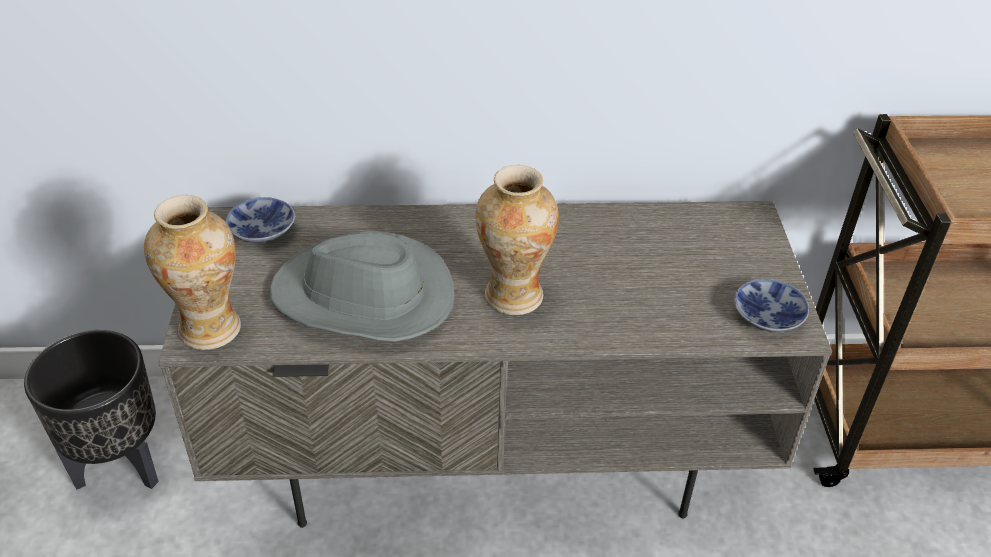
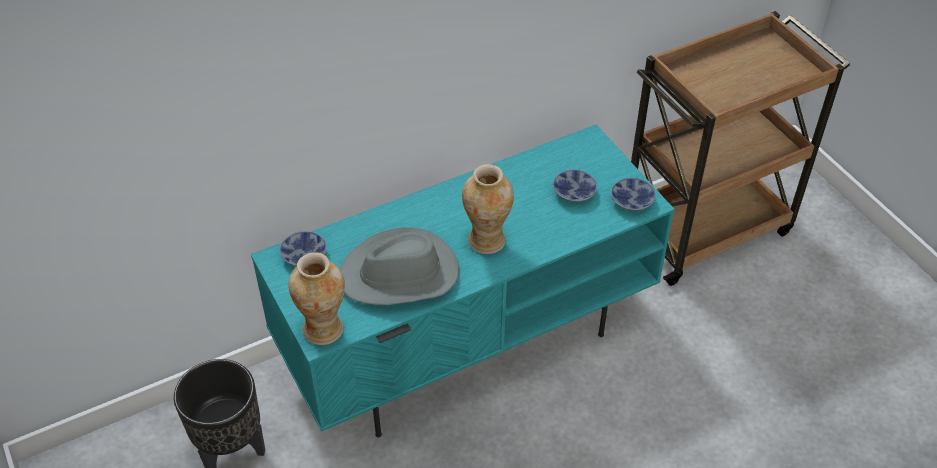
camera: 25 degrees left, 5 degrees up
grey tv stand [159,201,832,528] -> turquoise tv stand [251,125,675,438]
none -> bowl [553,170,597,202]

